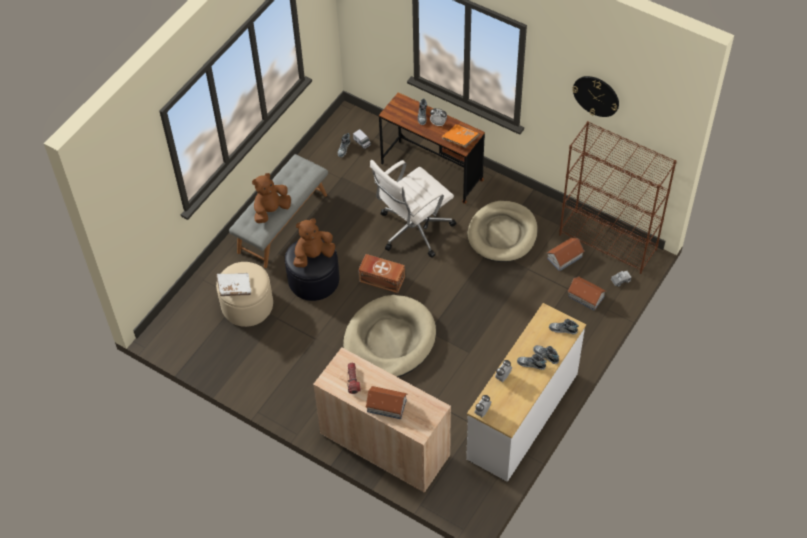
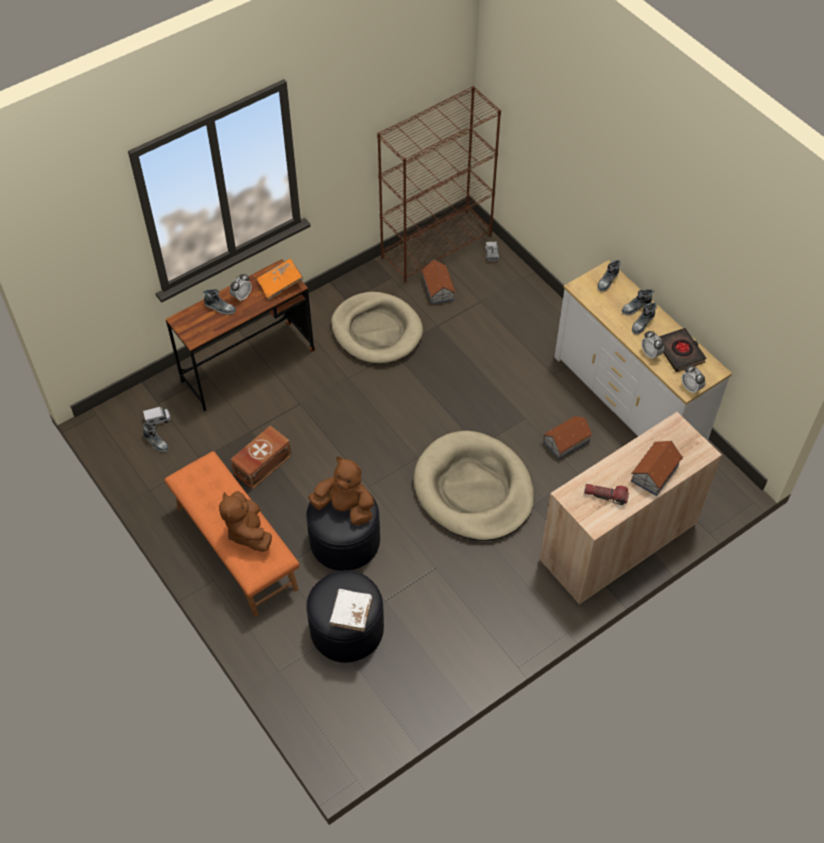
camera: 70 degrees left, 0 degrees up
beige ottoman [216,262,273,327] -> black ottoman [306,571,384,663]
grey bench [229,154,328,268] -> orange bench [165,451,299,616]
brown plush toy [293,218,335,267] -> brown plush toy turned 120 degrees clockwise [308,457,374,525]
brown storage box [358,254,405,293] -> brown storage box moved to [231,425,292,490]
white office chair [370,160,457,258] -> none
toy house [567,277,606,311] -> toy house moved to [543,416,593,460]
wall clock [572,76,619,117] -> none
none -> black book [659,328,707,372]

